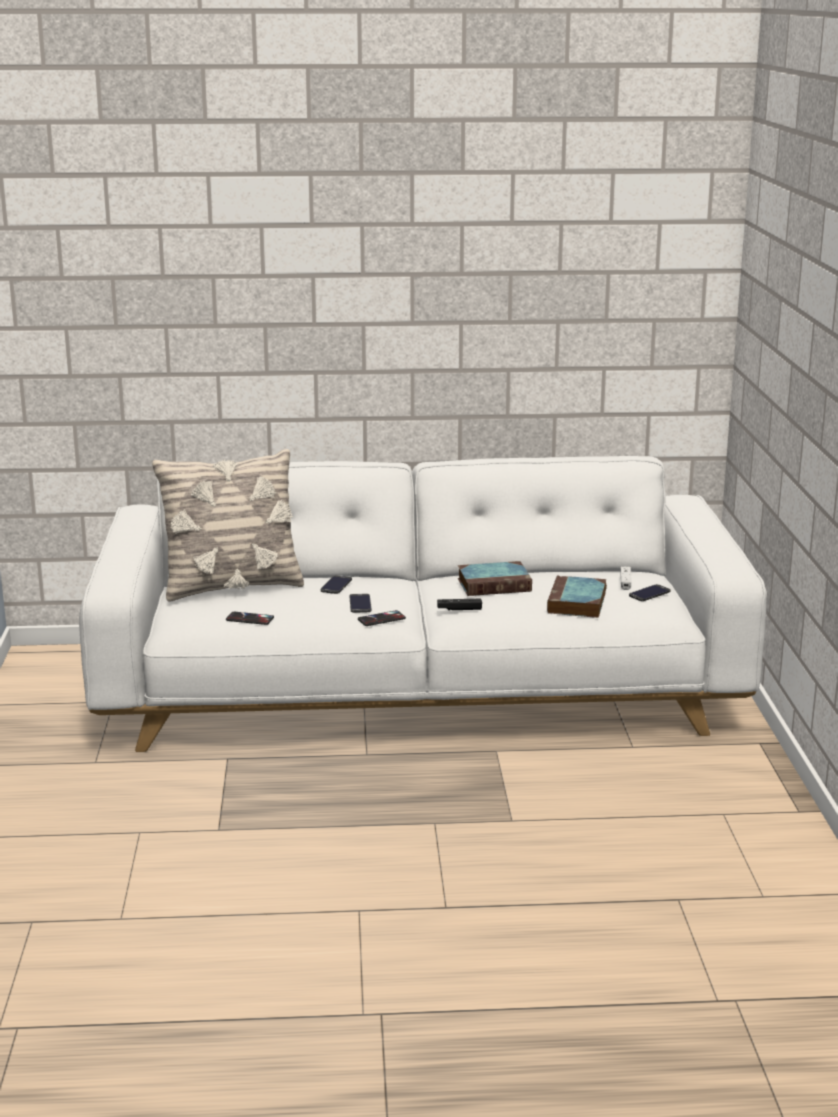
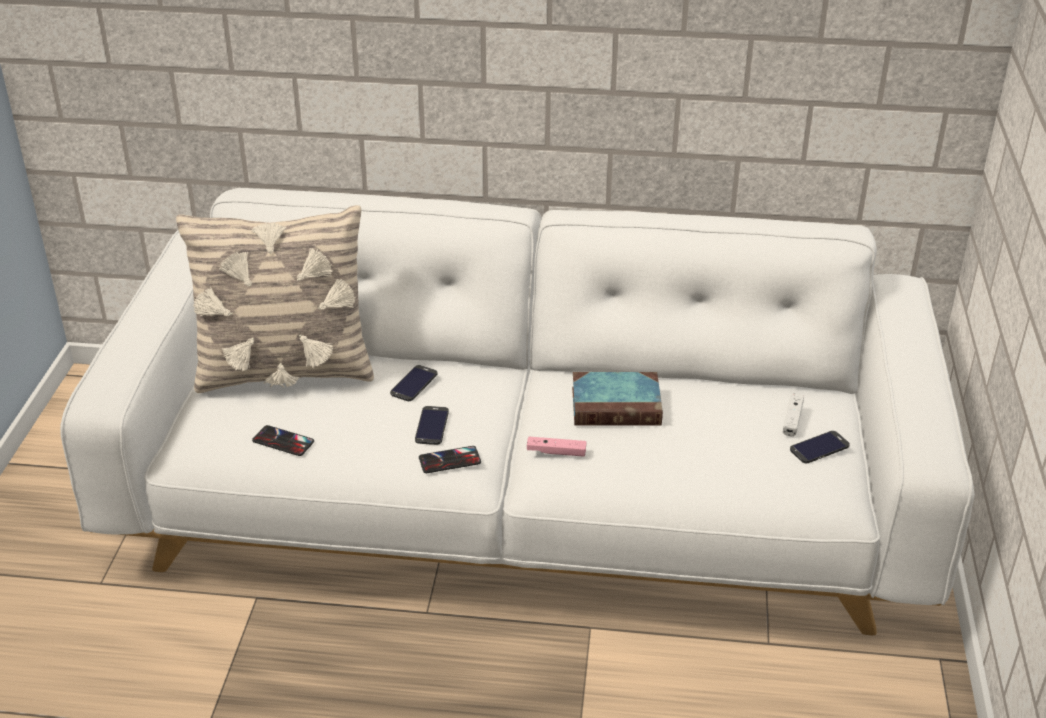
camera: 10 degrees right, 15 degrees up
black game controller [437,599,482,610] -> pink game controller [527,437,586,457]
book [547,575,607,618] -> none

